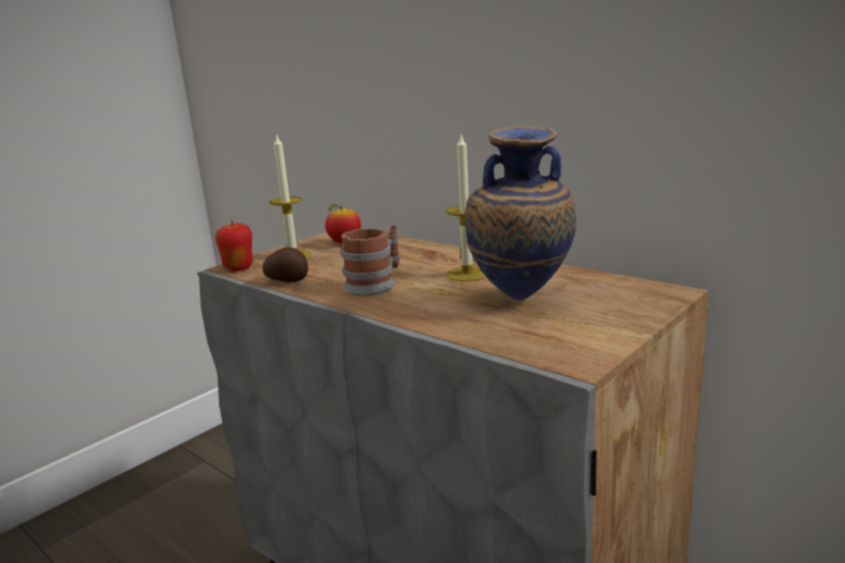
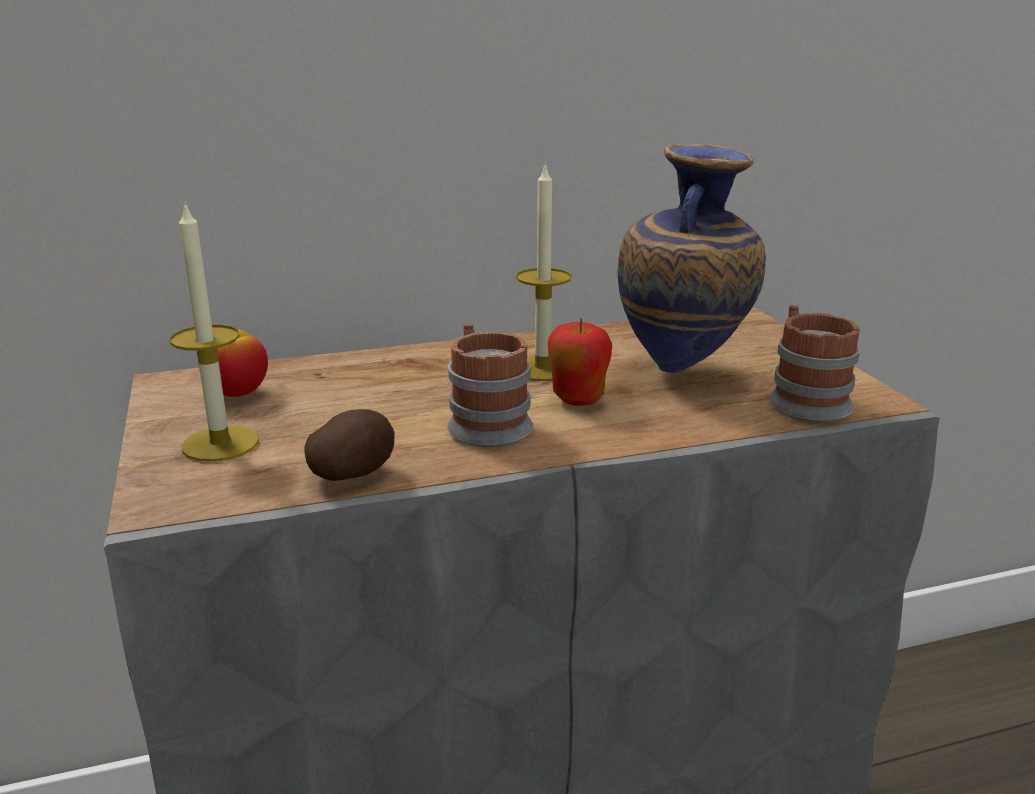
camera: 60 degrees left, 5 degrees up
apple [215,221,254,271] -> apple moved to [548,318,612,406]
none -> mug [769,305,860,422]

